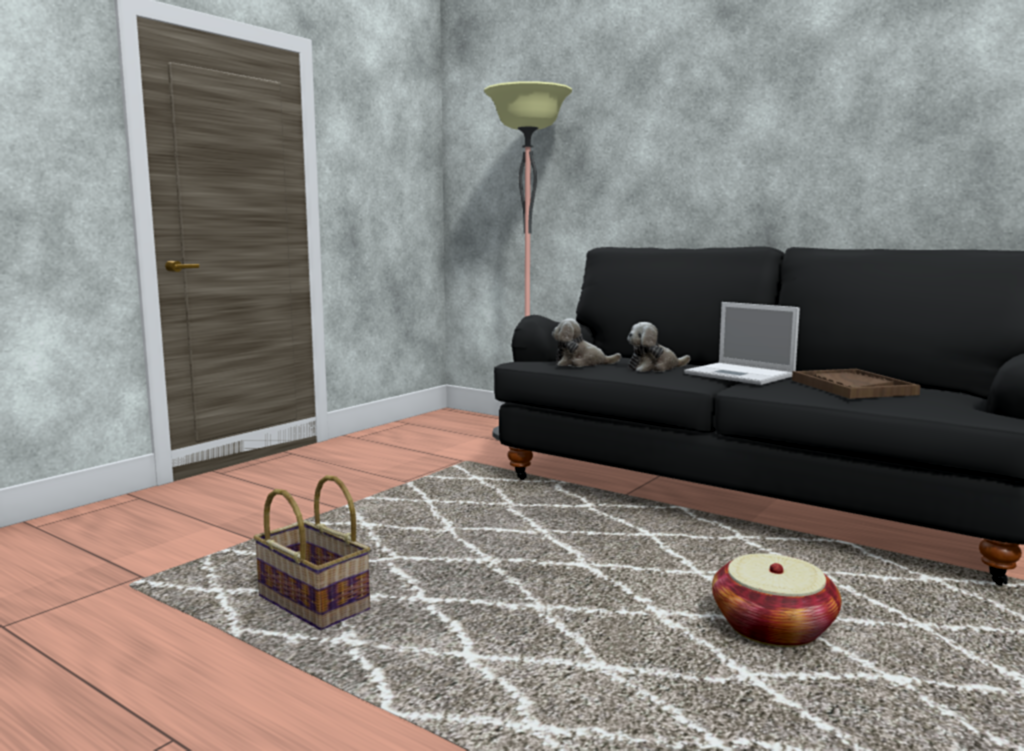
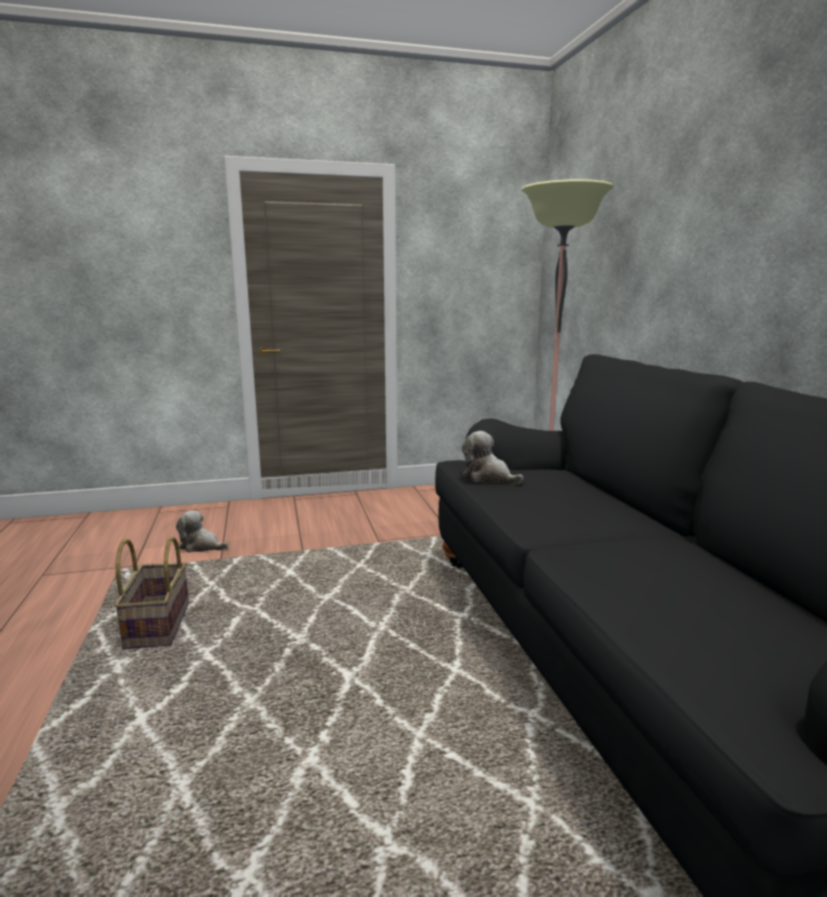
camera: 40 degrees right, 5 degrees up
plush toy [627,322,690,372] -> plush toy moved to [176,510,228,552]
laptop [684,302,800,385] -> none
basket [712,553,841,647] -> none
brown tray [792,369,921,399] -> none

